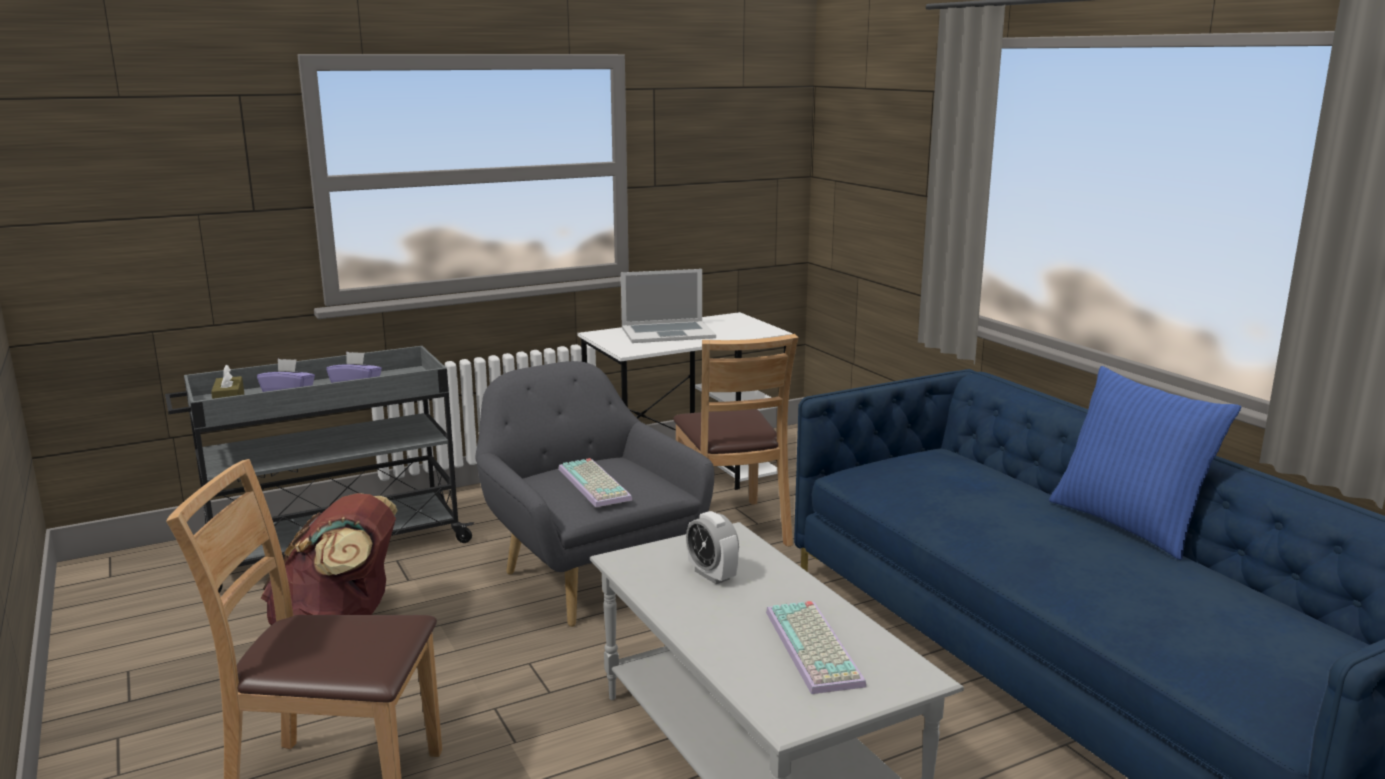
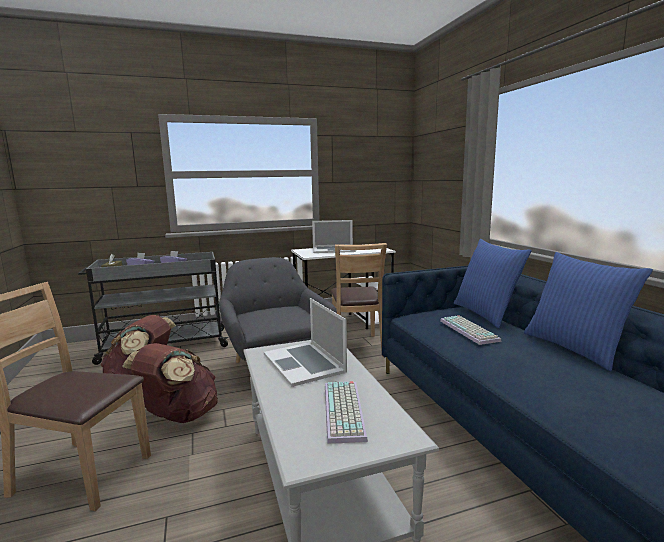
camera: 10 degrees right, 5 degrees down
keyboard [558,458,632,507] -> keyboard moved to [440,315,502,345]
alarm clock [686,511,739,584] -> laptop [264,298,347,387]
none -> brown backpack [122,343,218,423]
none -> blue pillow [454,239,532,328]

